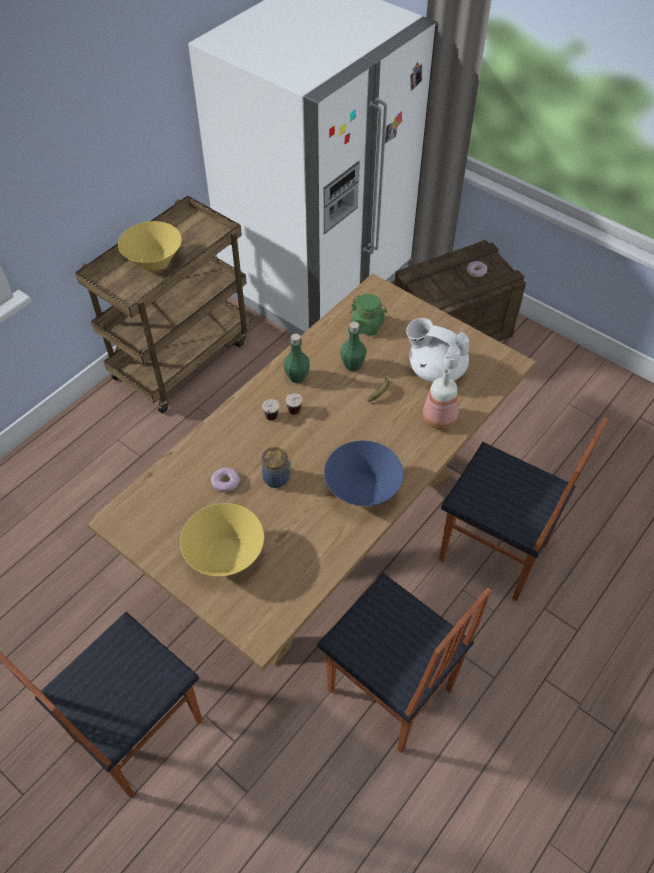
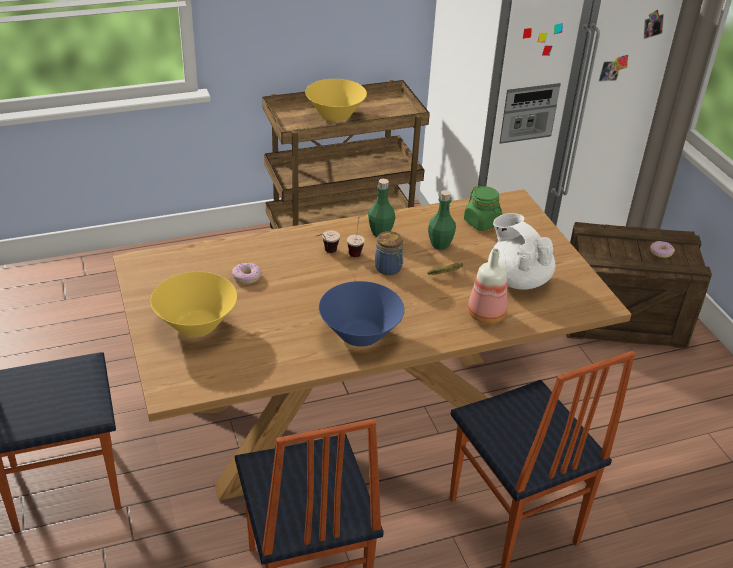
camera: 30 degrees right, 15 degrees down
jar [261,447,293,488] -> jar moved to [375,231,404,275]

